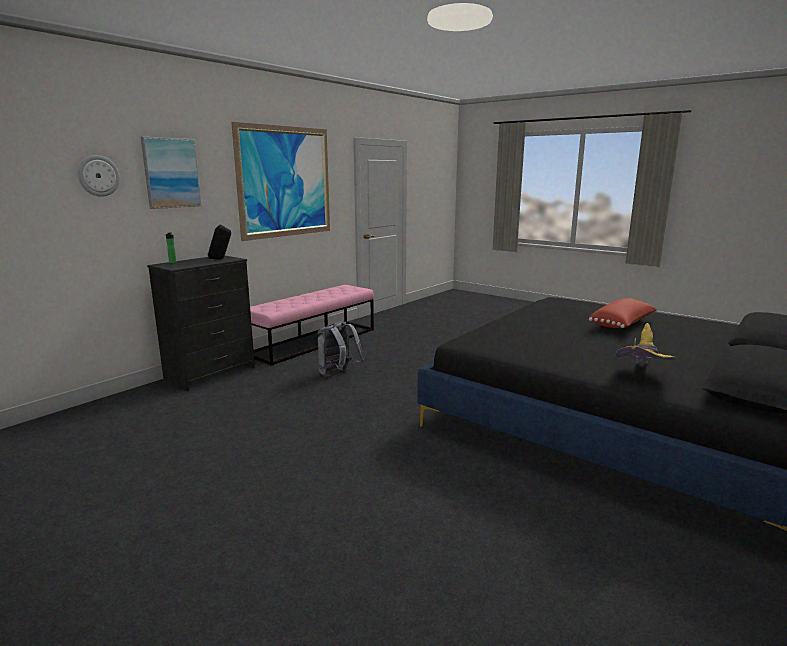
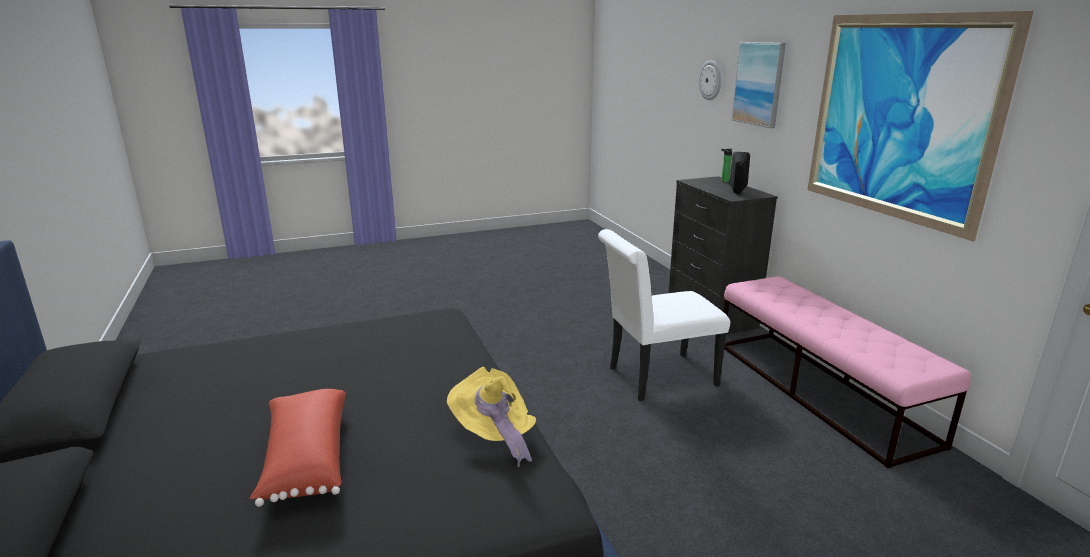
camera: 120 degrees right, 5 degrees up
grey backpack [318,321,364,377] -> white chair [598,229,730,401]
yellow hat [616,323,677,363] -> yellow hat moved to [447,367,536,467]

